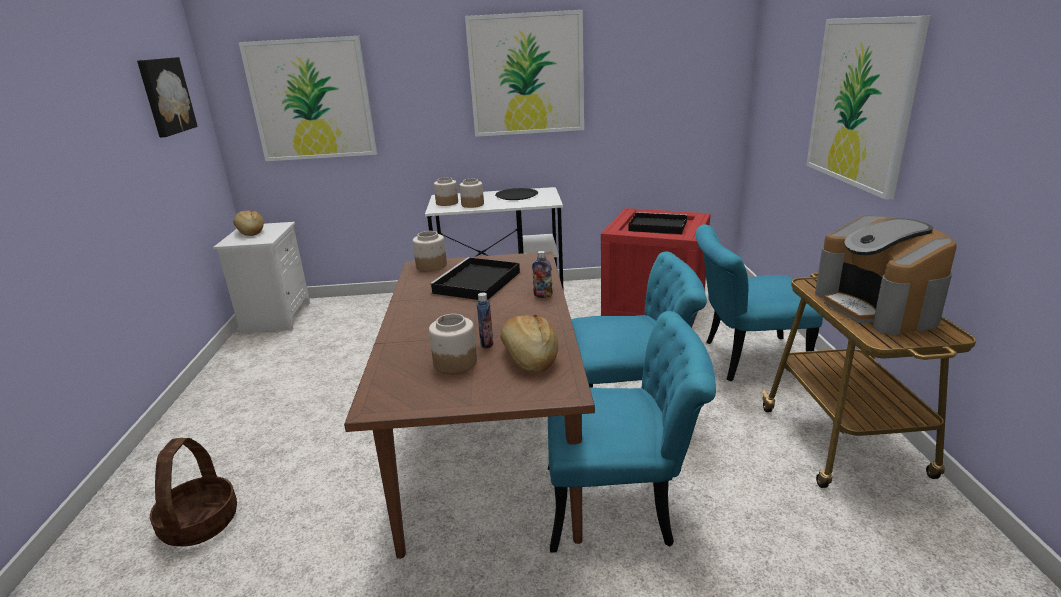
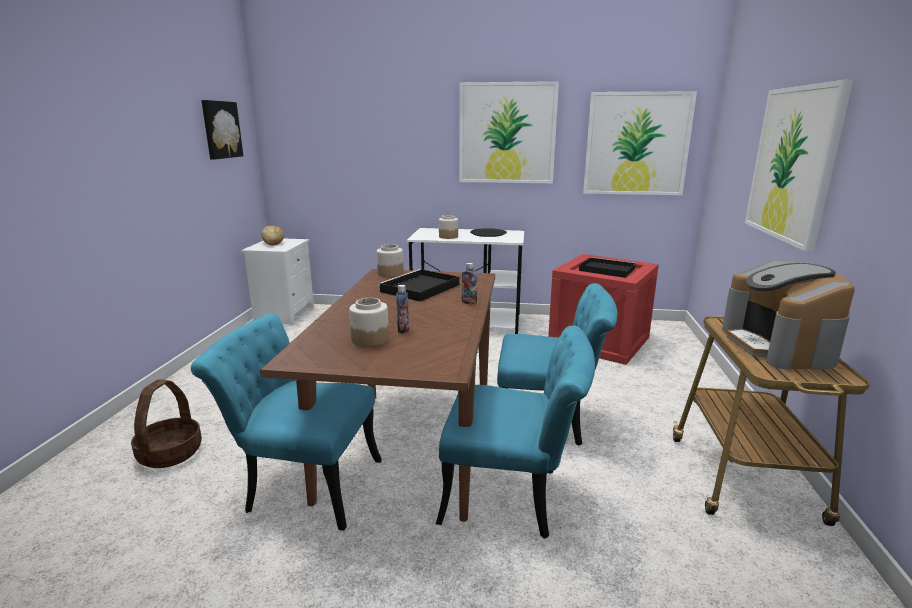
camera: 10 degrees right, 5 degrees down
picture [238,36,377,161] -> picture moved to [583,91,697,195]
jar [434,177,458,206] -> none
bread [501,315,558,373] -> none
turquoise chair [696,224,823,381] -> turquoise chair moved to [191,313,382,531]

